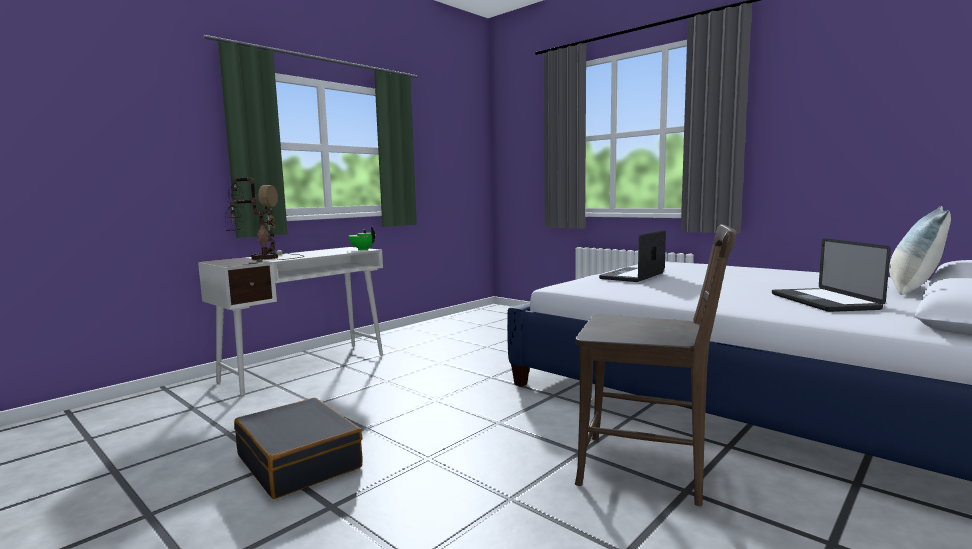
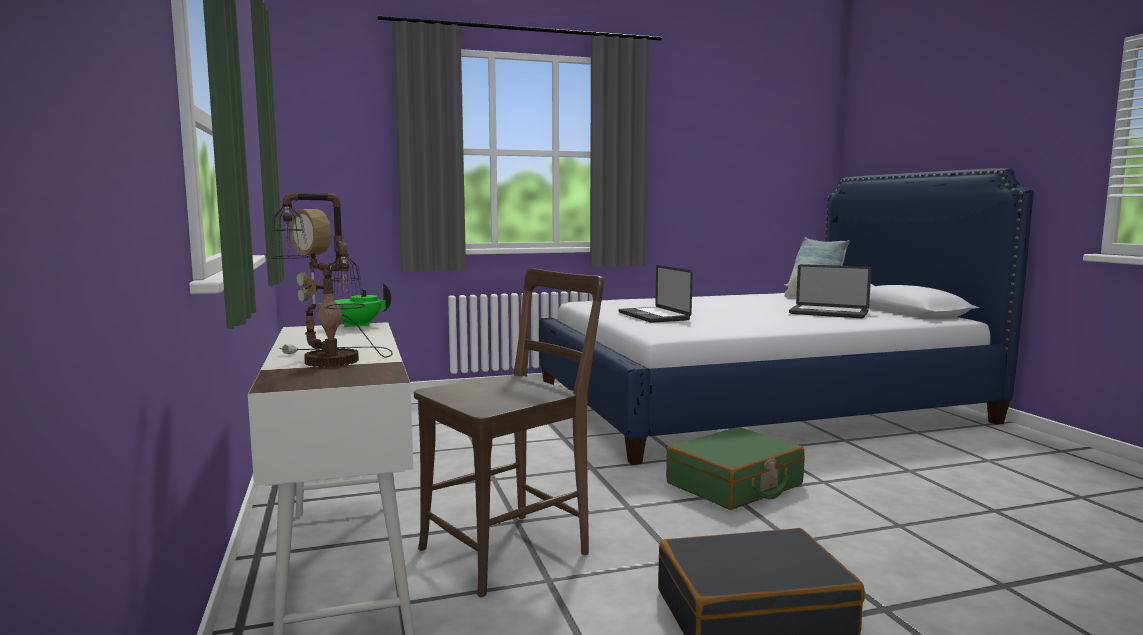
camera: 60 degrees left, 0 degrees up
brown chair [575,224,736,506] -> brown chair moved to [414,269,604,597]
none -> green suitcase [666,427,805,510]

